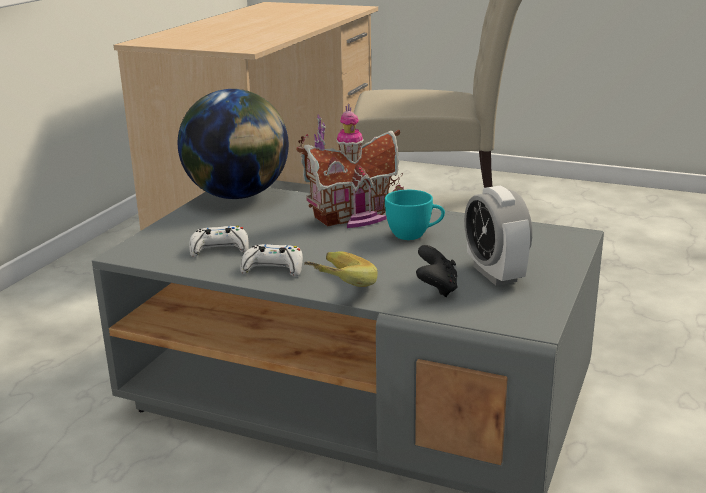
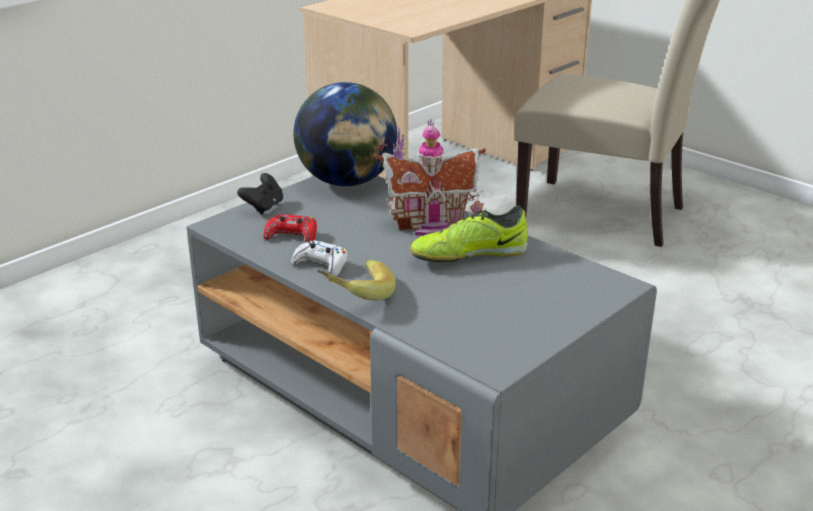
camera: 20 degrees right, 5 degrees up
white game controller [189,226,249,257] -> red game controller [263,214,317,243]
turquoise cup [385,190,445,240] -> shoe [410,205,528,263]
black game controller [416,245,458,297] -> black game controller moved to [237,173,283,214]
alarm clock [464,185,532,286] -> none

